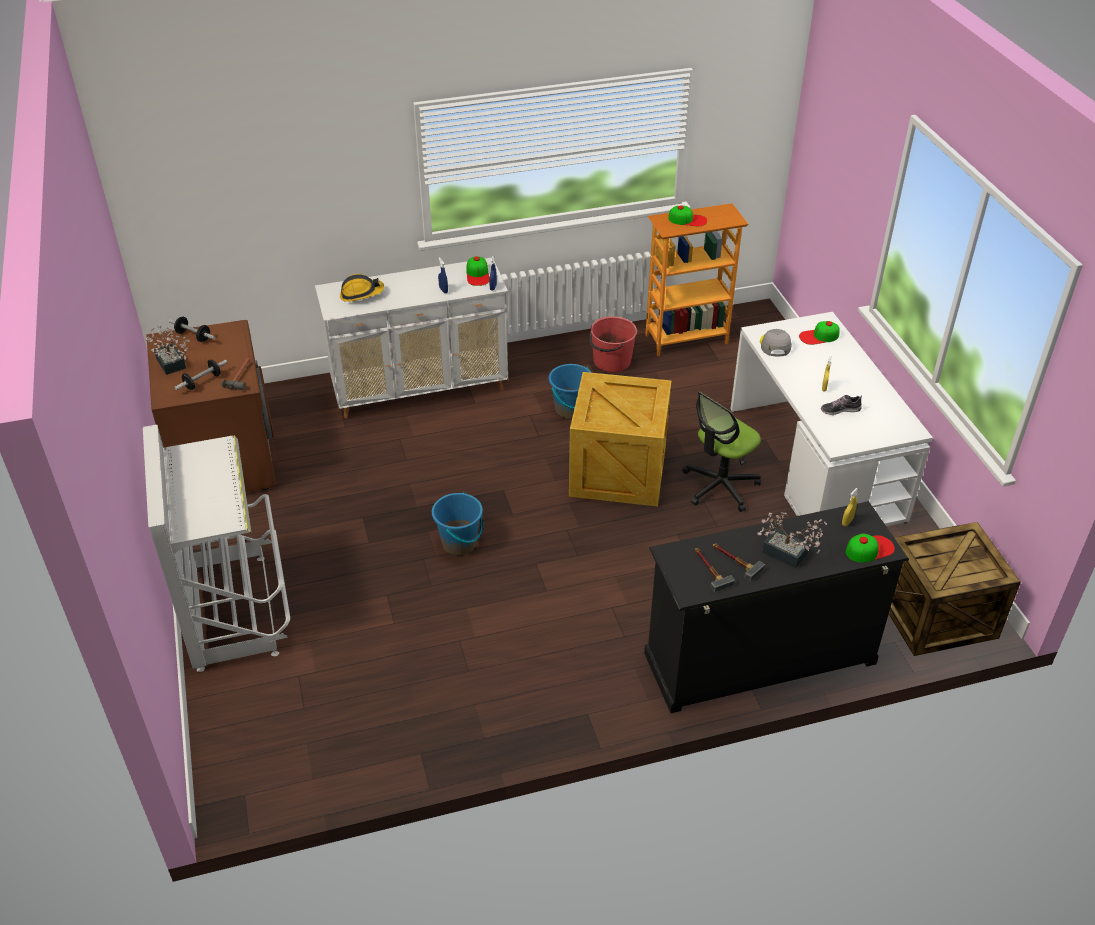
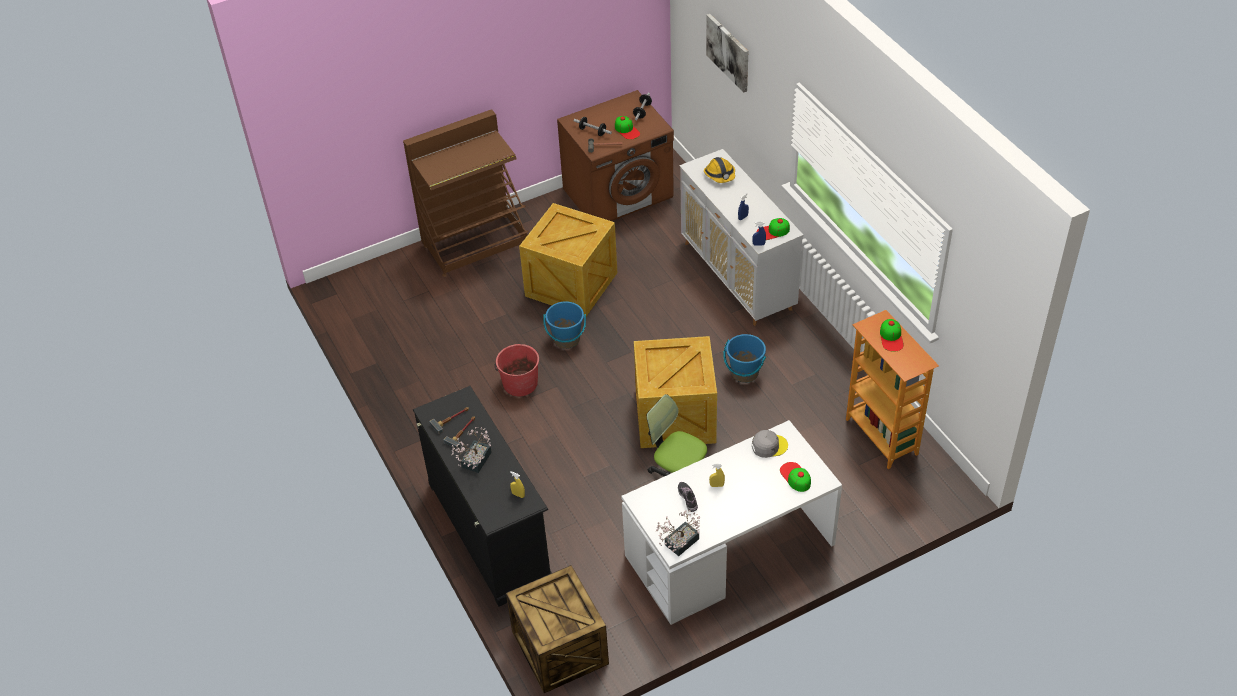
camera: 80 degrees right, 5 degrees up
white shoe rack [143,425,290,672] -> brown shoe rack [403,110,528,277]
potted plant [146,326,190,375] -> potted plant moved to [656,510,700,556]
red bucket [589,316,637,372] -> red bucket moved to [494,344,539,396]
cap [846,533,895,563] -> cap moved to [615,116,640,140]
none -> crate [519,203,617,316]
none -> picture [706,14,748,93]

